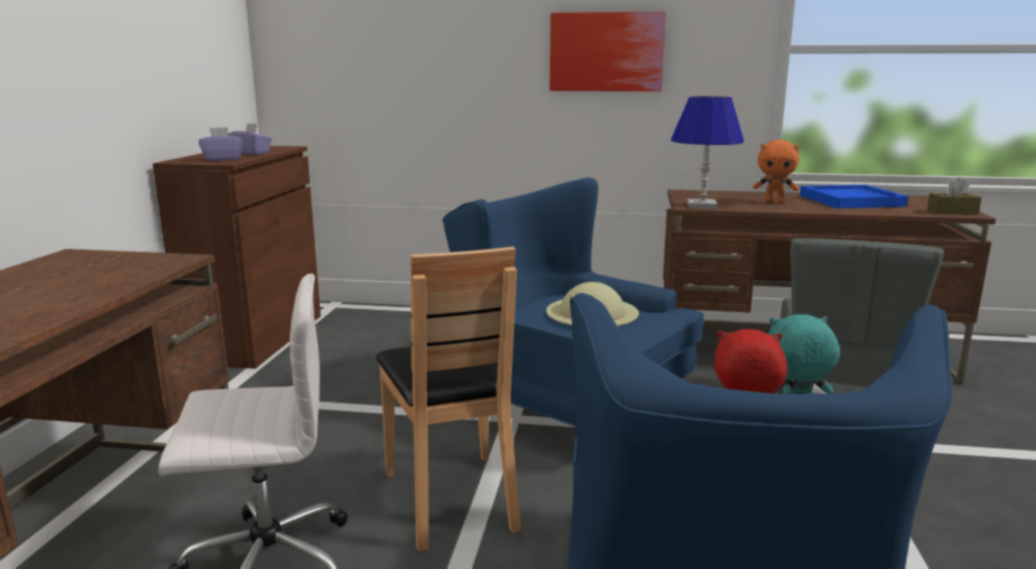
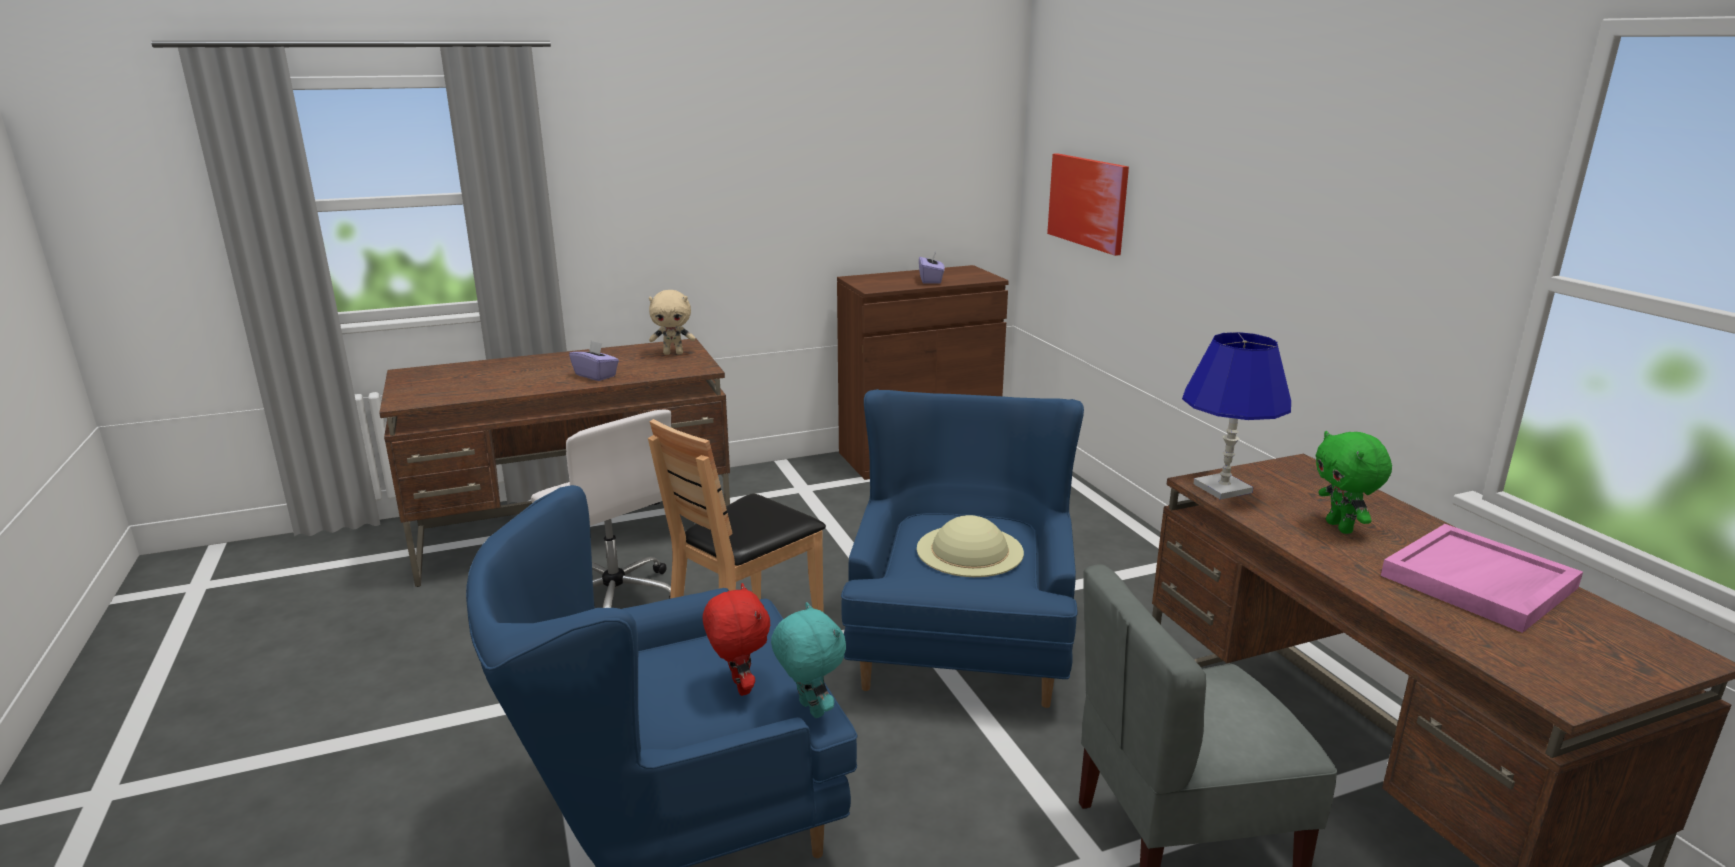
camera: 60 degrees right, 5 degrees up
purple tissue box [199,127,243,161] -> purple tissue box moved to [569,340,619,381]
picture [550,12,666,91] -> picture moved to [1047,153,1129,256]
orange plush toy [753,140,799,203] -> green plush toy [1315,431,1392,534]
blue tray [800,185,909,209] -> pink tray [1381,524,1583,633]
brown tissue box [927,178,982,215] -> none
none -> beige plush toy [649,290,695,355]

